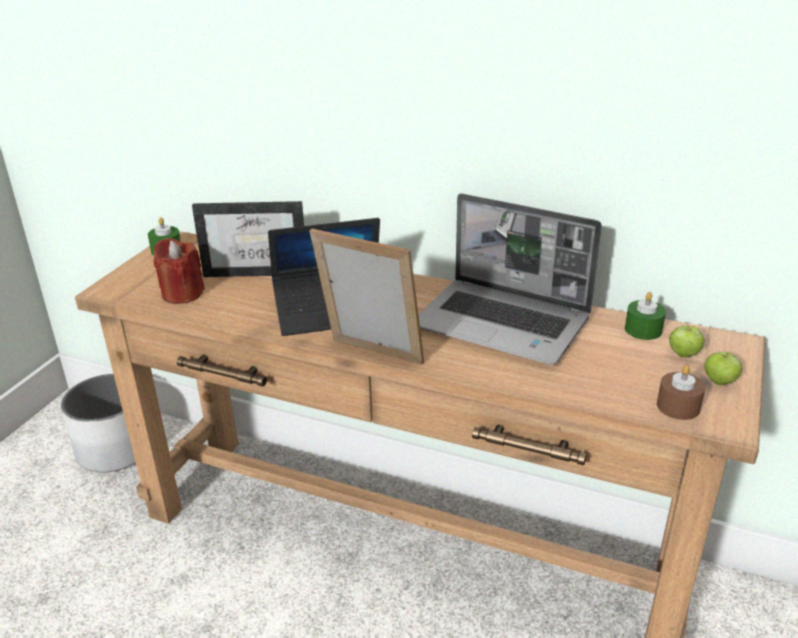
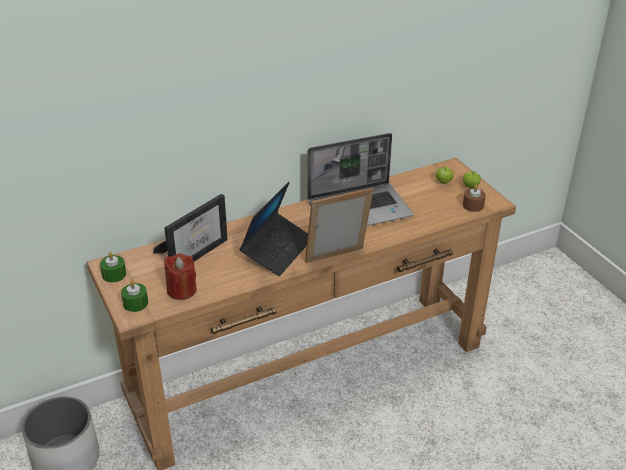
camera: 50 degrees left, 5 degrees up
green candle [625,292,666,340] -> green candle moved to [121,280,148,312]

